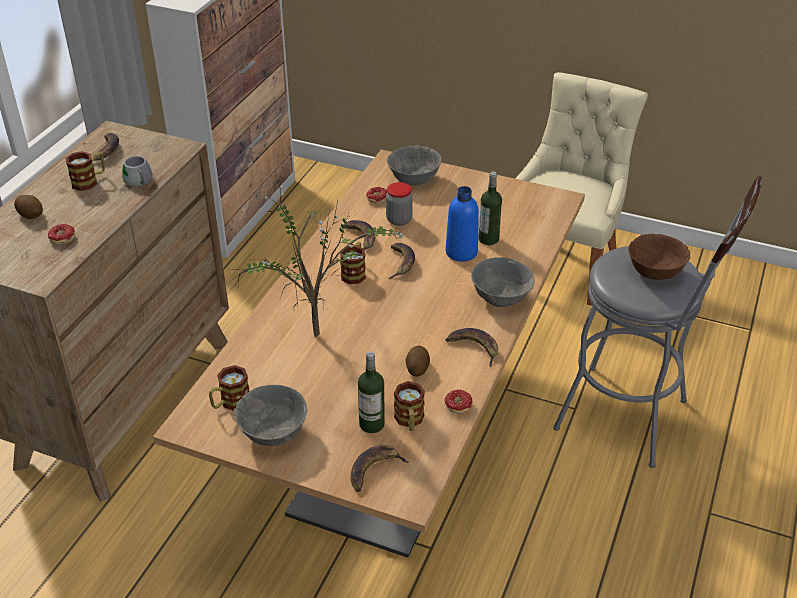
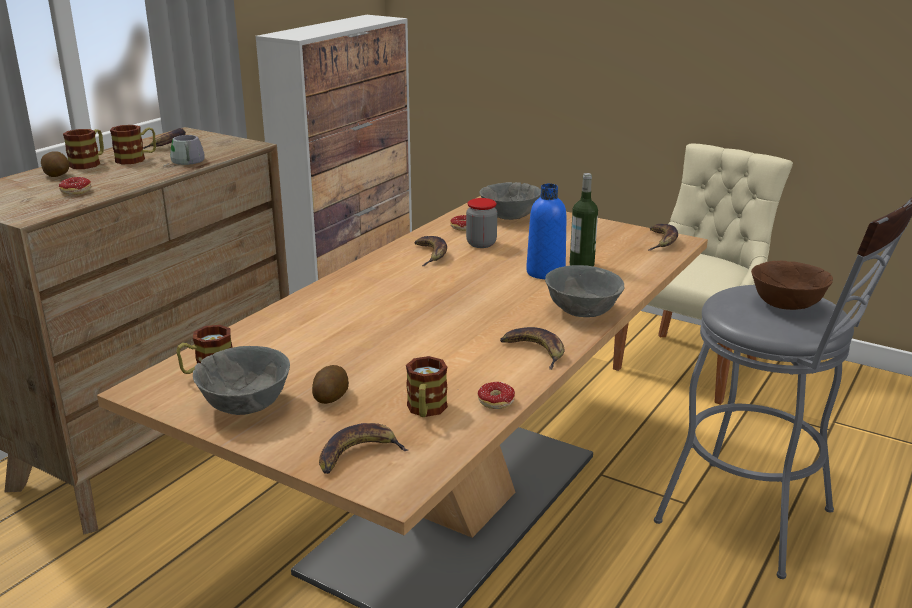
camera: 10 degrees right, 15 degrees down
potted plant [228,172,404,338] -> none
mug [340,242,366,284] -> mug moved to [63,129,104,169]
bottle [358,351,385,433] -> none
banana [388,243,415,279] -> banana moved to [649,224,678,251]
potato [405,346,430,377] -> potato moved to [312,365,349,404]

